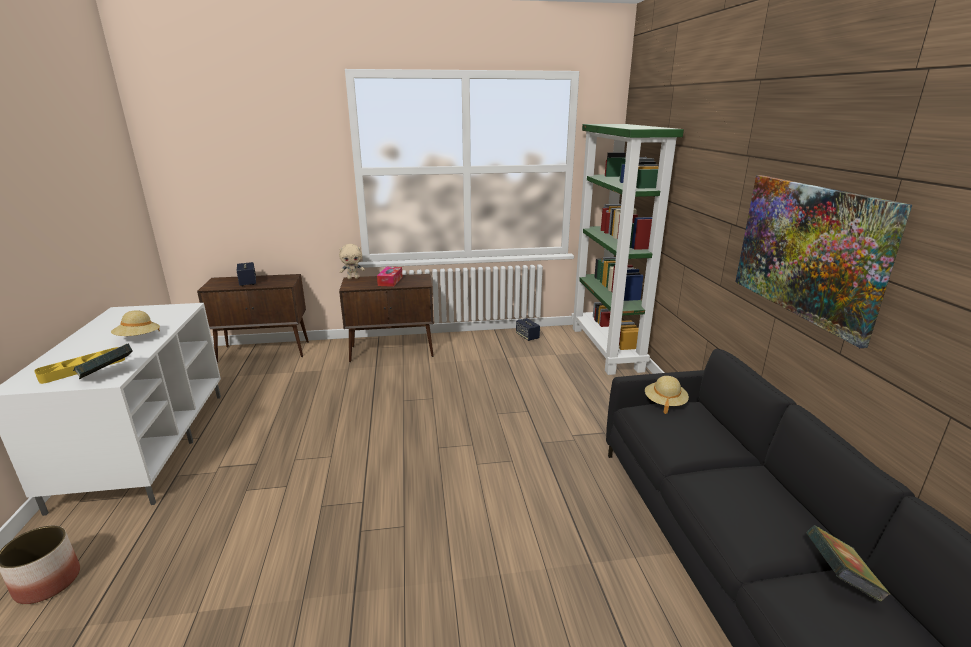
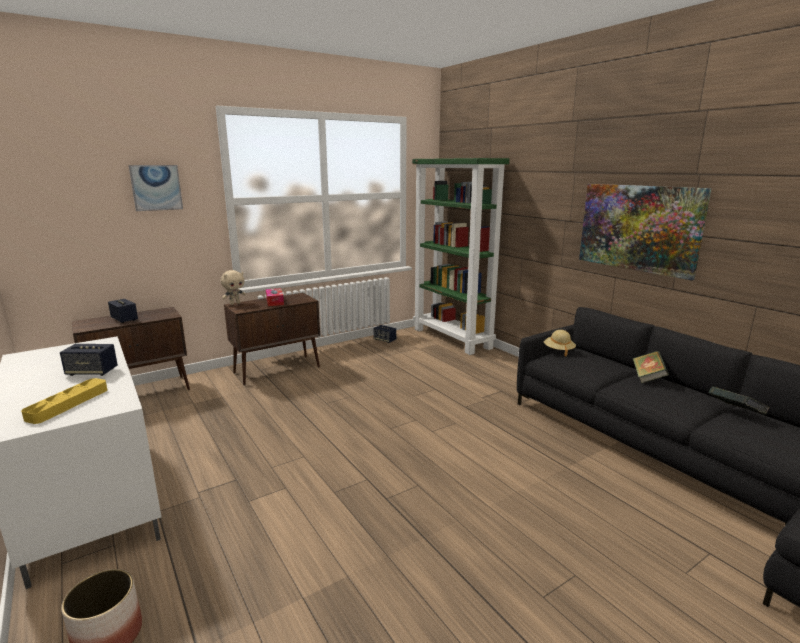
camera: 25 degrees left, 5 degrees down
book [73,343,133,380] -> book moved to [633,351,669,383]
beige hat [111,311,160,336] -> speaker [60,344,118,376]
none -> picture [129,165,183,211]

